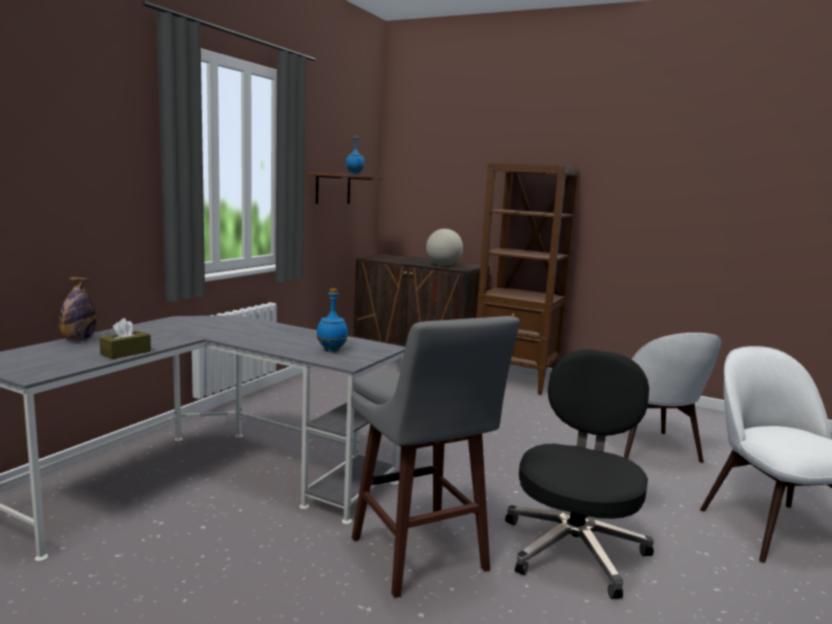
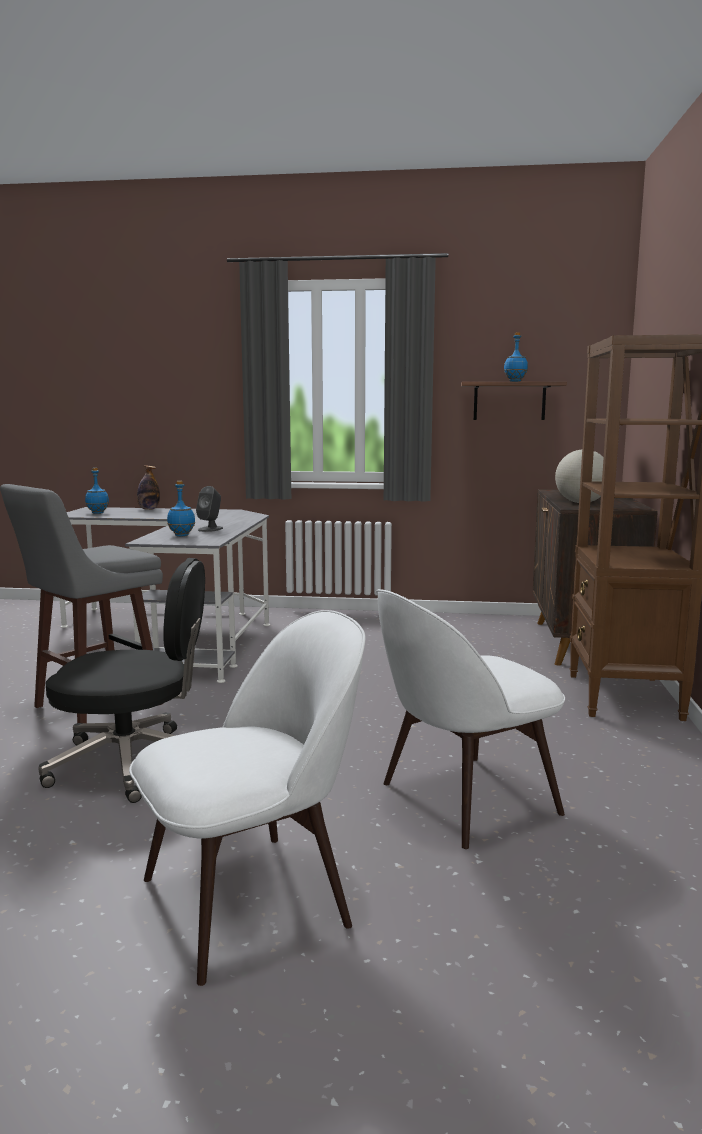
camera: 70 degrees right, 0 degrees up
brown tissue box [99,318,151,359] -> none
none -> blue bottle [85,468,109,514]
none -> grey speaker [196,486,223,532]

